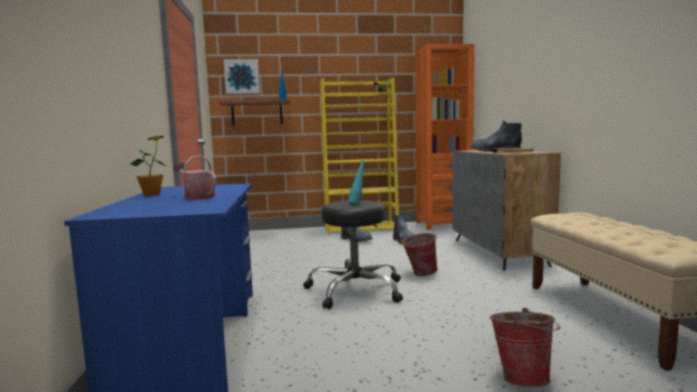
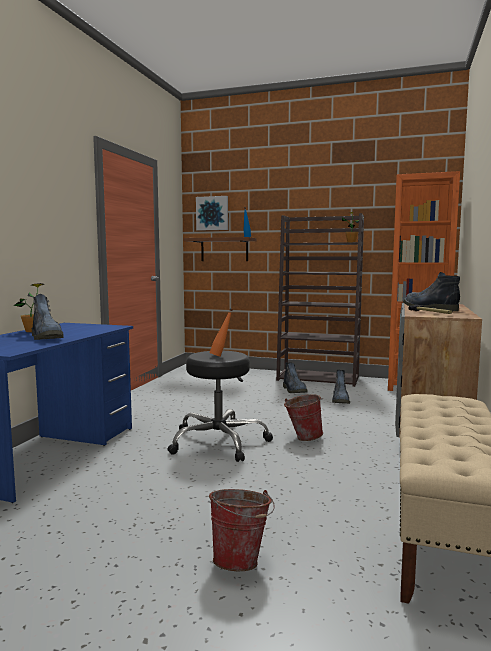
camera: 25 degrees right, 0 degrees up
watering can [173,155,217,200] -> boot [32,294,64,340]
yellow bookcase [320,78,399,235] -> brown bookcase [276,213,364,387]
turquoise bottle [348,156,365,205] -> orange bottle [209,309,233,356]

